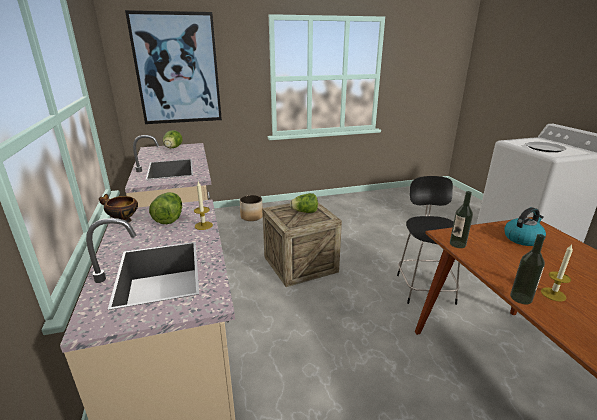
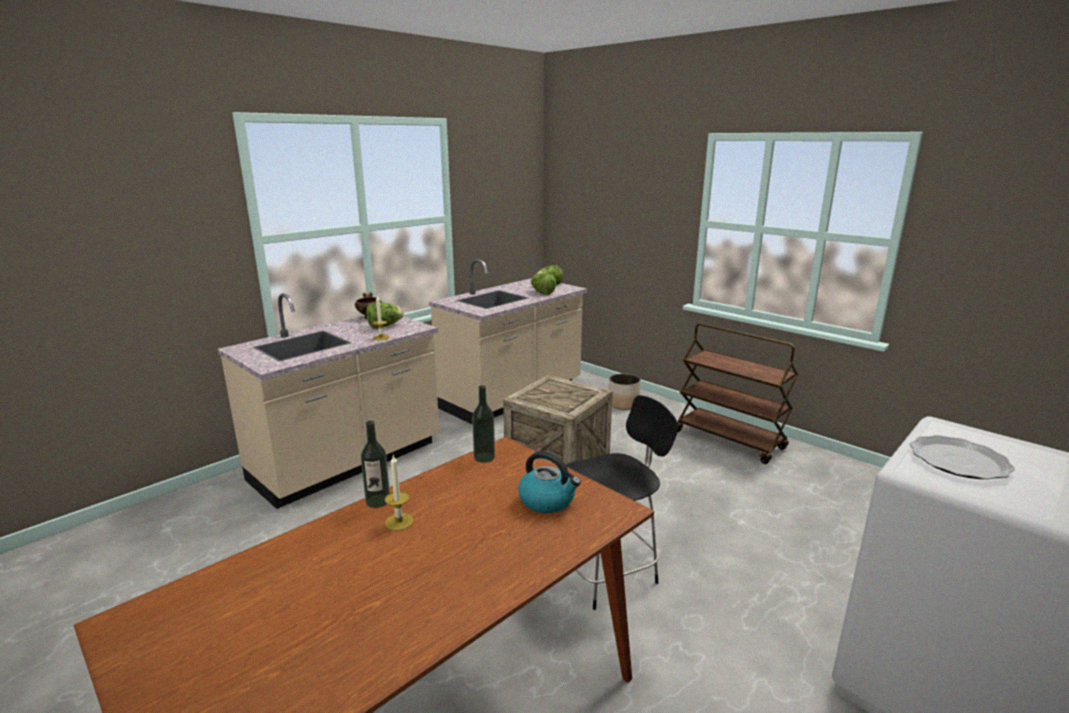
camera: 60 degrees right, 5 degrees down
picture [125,10,222,124] -> none
lettuce [290,193,318,213] -> lettuce moved to [531,273,556,295]
none -> brown cart [677,323,798,464]

